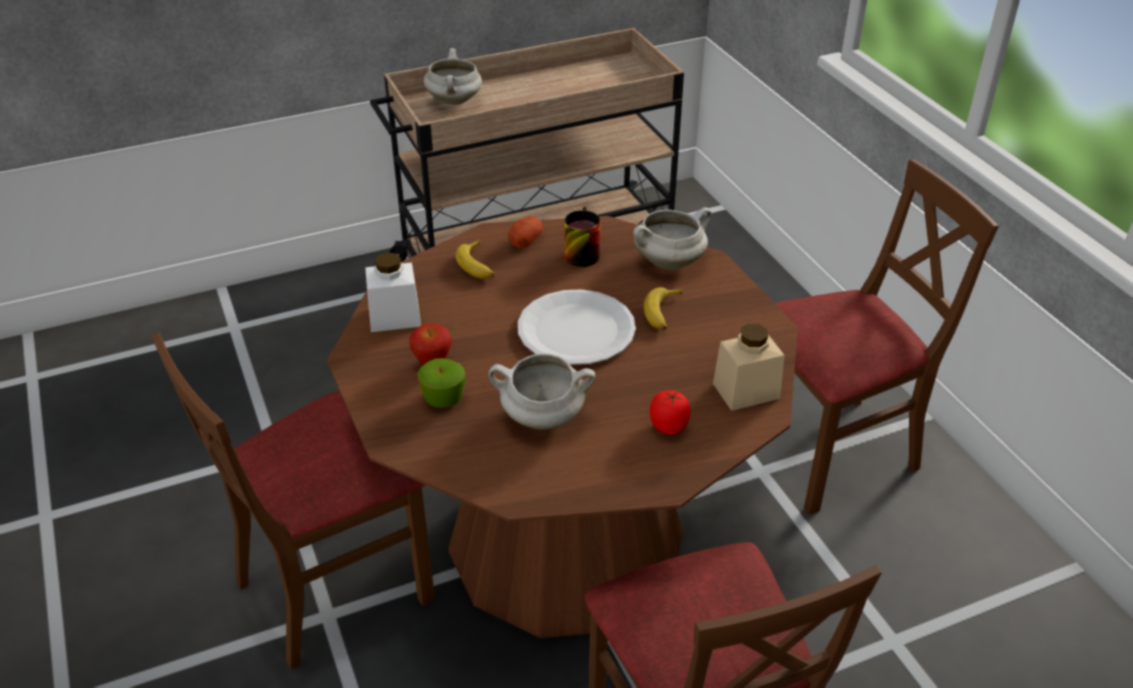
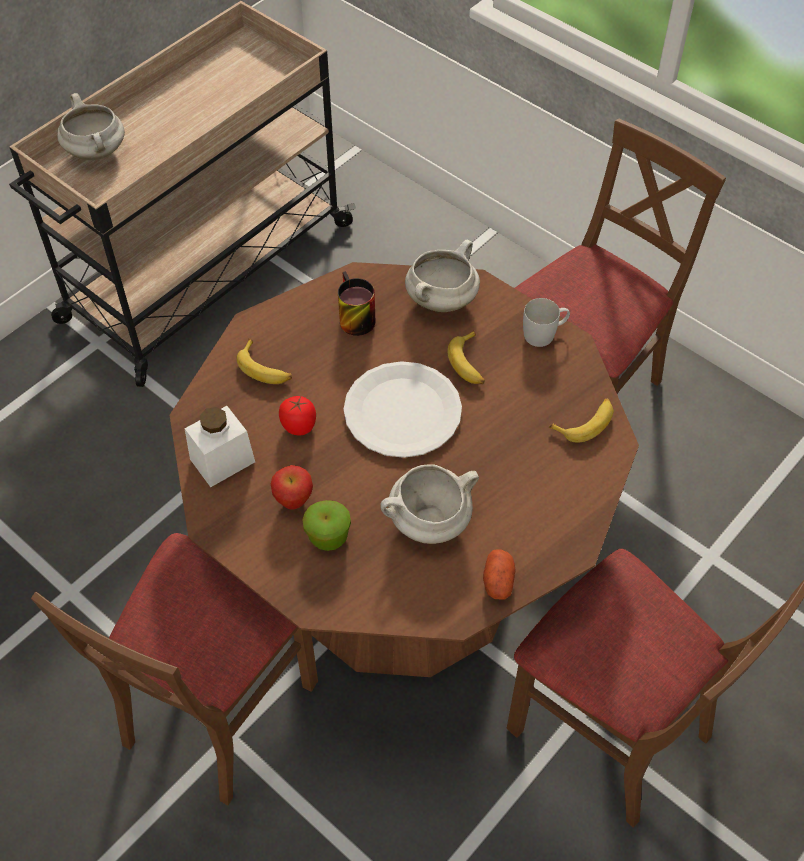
camera: 25 degrees left, 15 degrees up
potato [508,216,543,248] -> potato moved to [483,549,515,600]
tomato [650,390,690,435] -> tomato moved to [279,396,316,435]
beige jar [713,324,785,411] -> banana [549,399,613,443]
none -> white mug [523,298,570,347]

